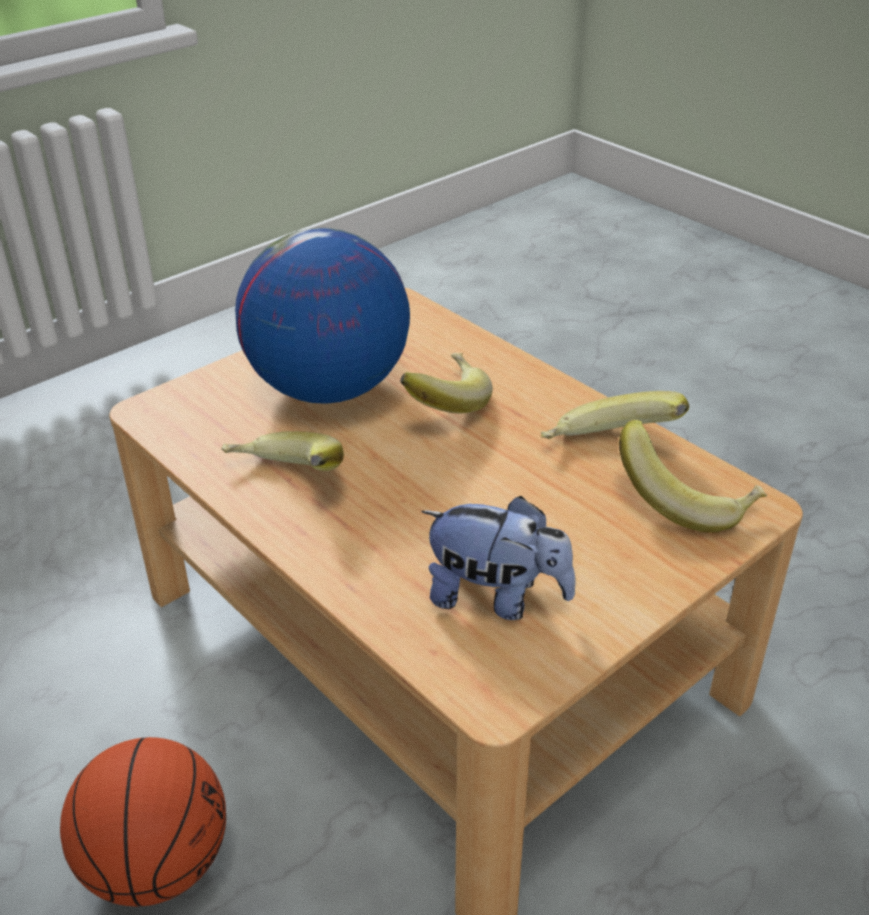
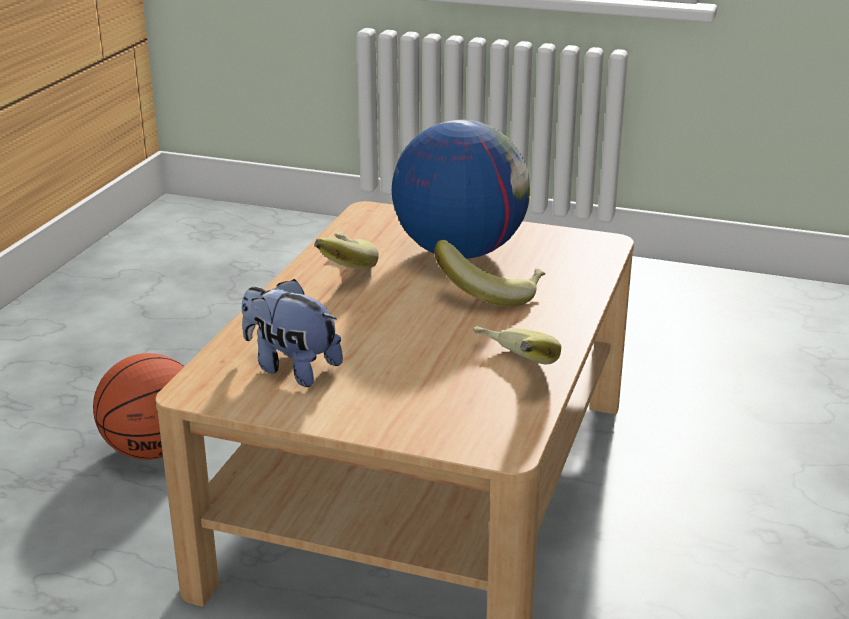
camera: 60 degrees right, 10 degrees down
plush toy [421,496,575,620] -> plush toy turned 135 degrees clockwise [242,279,343,387]
banana [619,419,767,532] -> none

